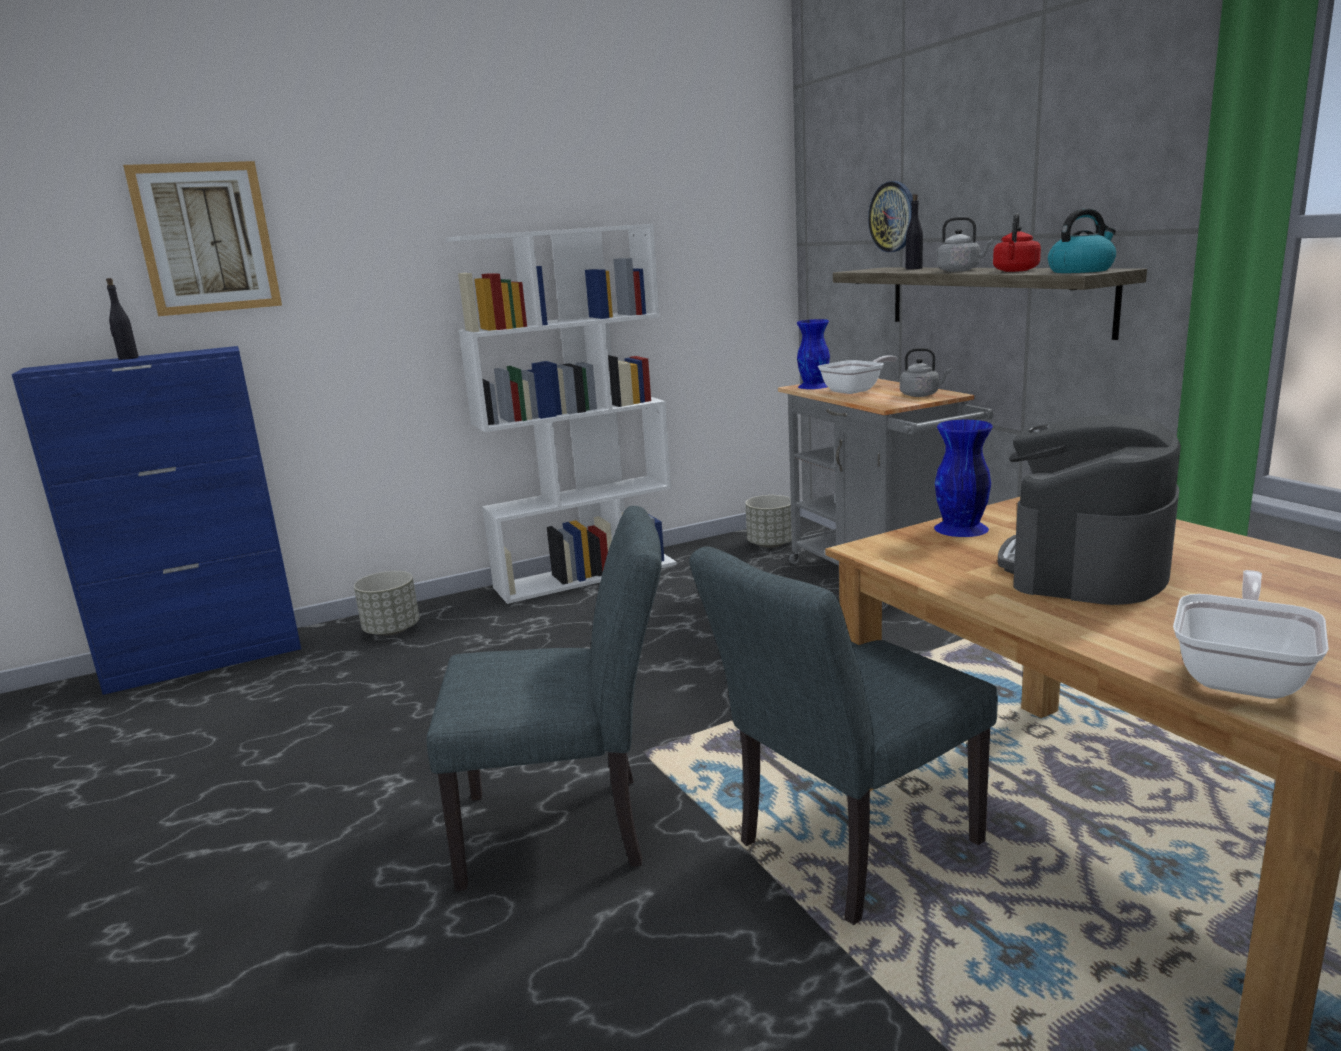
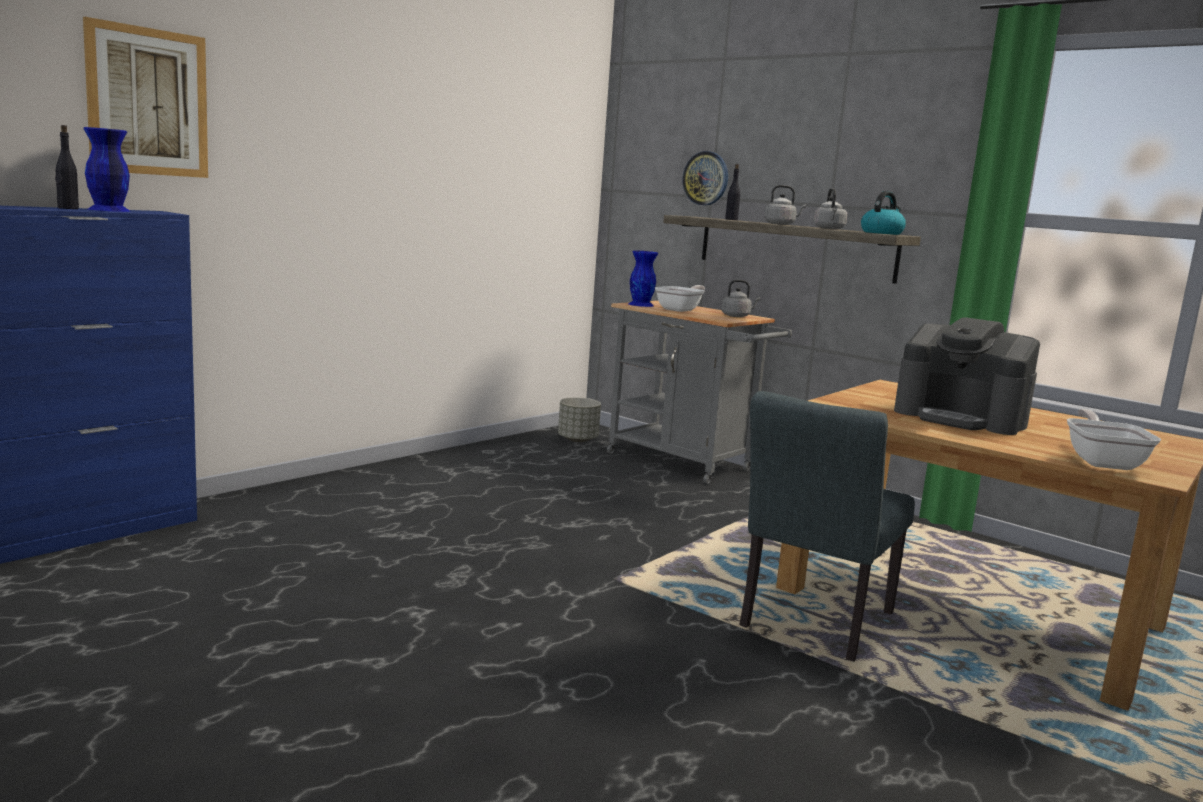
camera: 25 degrees left, 5 degrees down
grey planter [354,571,419,636] -> none
grey chair [427,506,662,891] -> none
white bookcase [446,224,677,604] -> none
blue vase [934,420,993,537] -> blue vase moved to [83,127,130,212]
red kettle [993,213,1041,272] -> grey kettle [814,188,847,229]
coffee machine [998,414,1181,605] -> coffee machine turned 60 degrees counterclockwise [894,317,1040,435]

